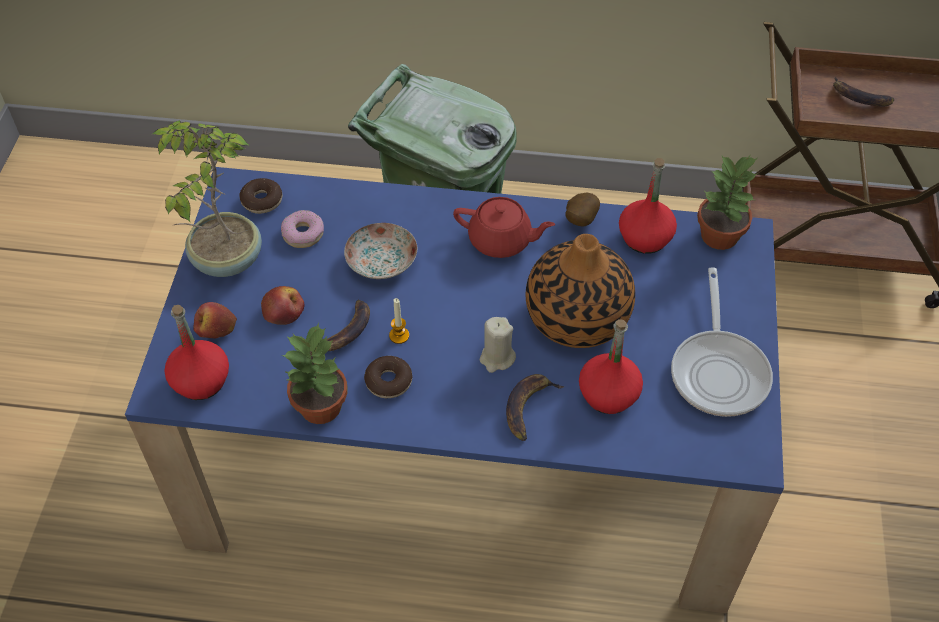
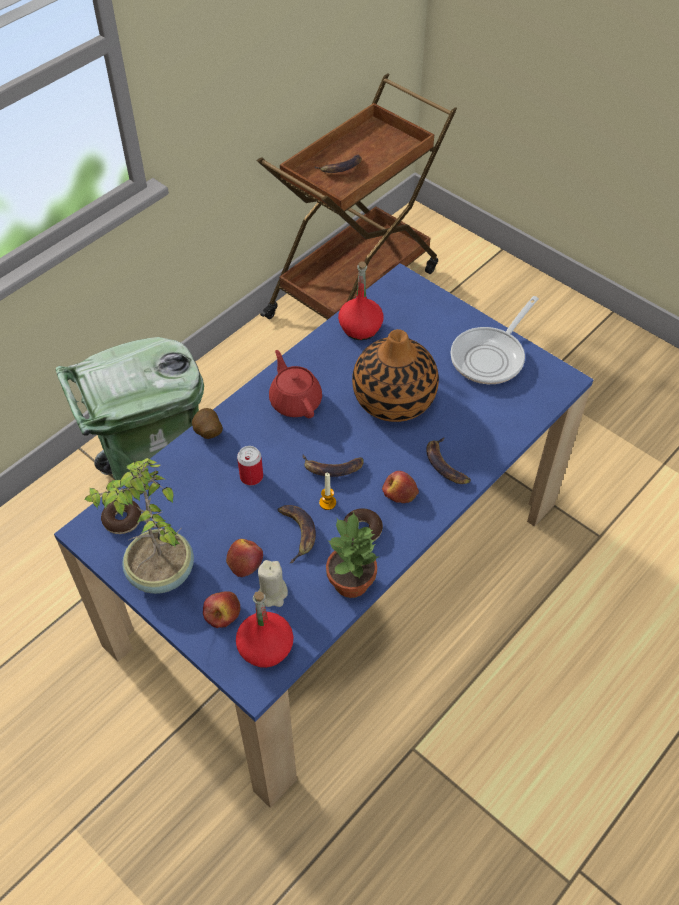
camera: 55 degrees left, 0 degrees up
donut [281,210,324,248] -> none
plate [344,223,417,279] -> can [237,446,263,485]
red teapot [453,197,555,258] -> red teapot turned 75 degrees counterclockwise [269,350,322,418]
beige candle [480,317,516,373] -> beige candle moved to [258,560,288,607]
potato [565,192,600,227] -> potato moved to [192,408,223,439]
red bottle [579,319,643,414] -> none
frying pan [671,267,773,417] -> frying pan turned 90 degrees clockwise [451,296,539,384]
potted plant [697,156,758,250] -> none
none -> banana [302,454,364,477]
none -> apple [382,471,419,503]

